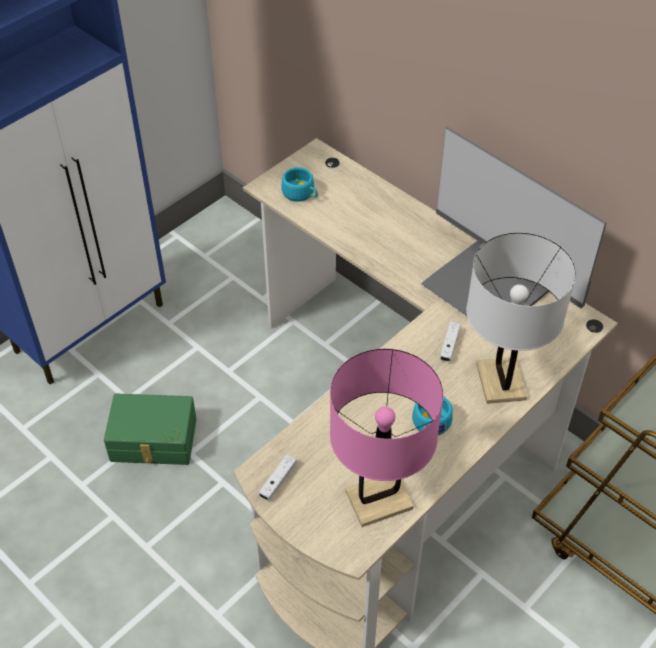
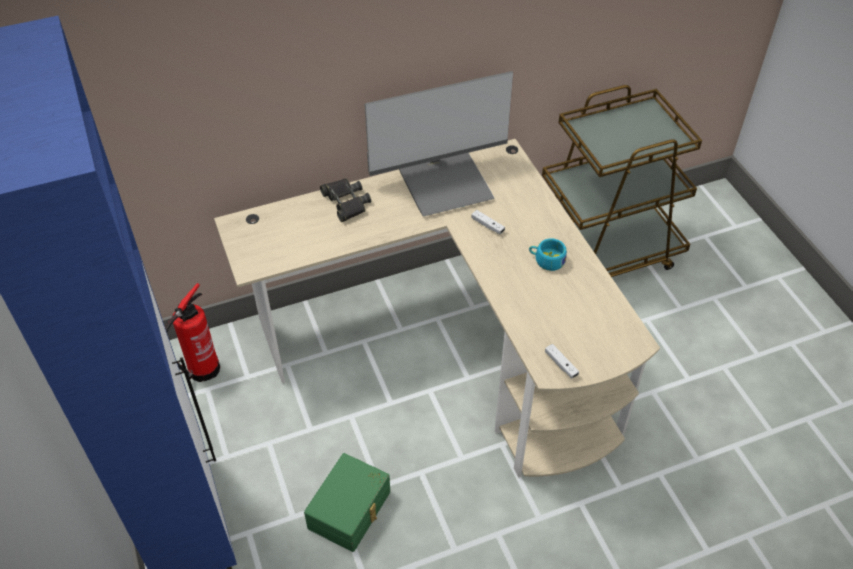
camera: 65 degrees left, 0 degrees up
turquoise cup [282,167,318,202] -> none
pink table lamp [330,348,443,527] -> none
white table lamp [466,232,576,404] -> none
none -> fire extinguisher [165,283,220,382]
none -> black binoculars [320,178,371,222]

